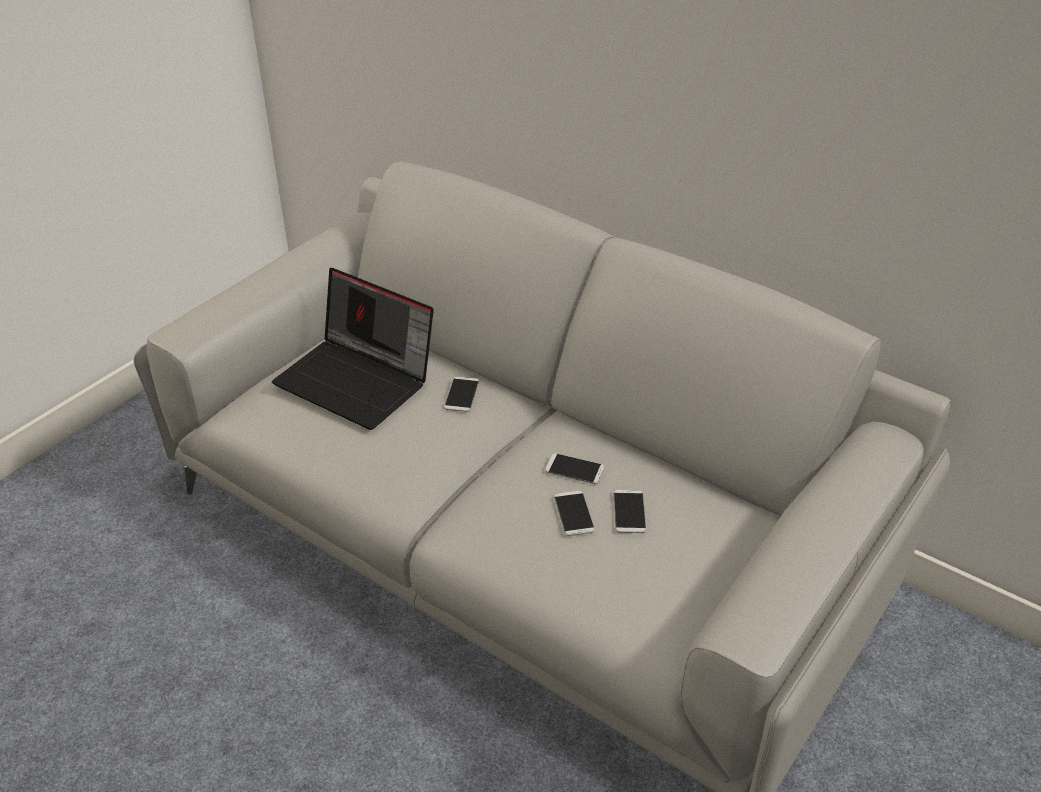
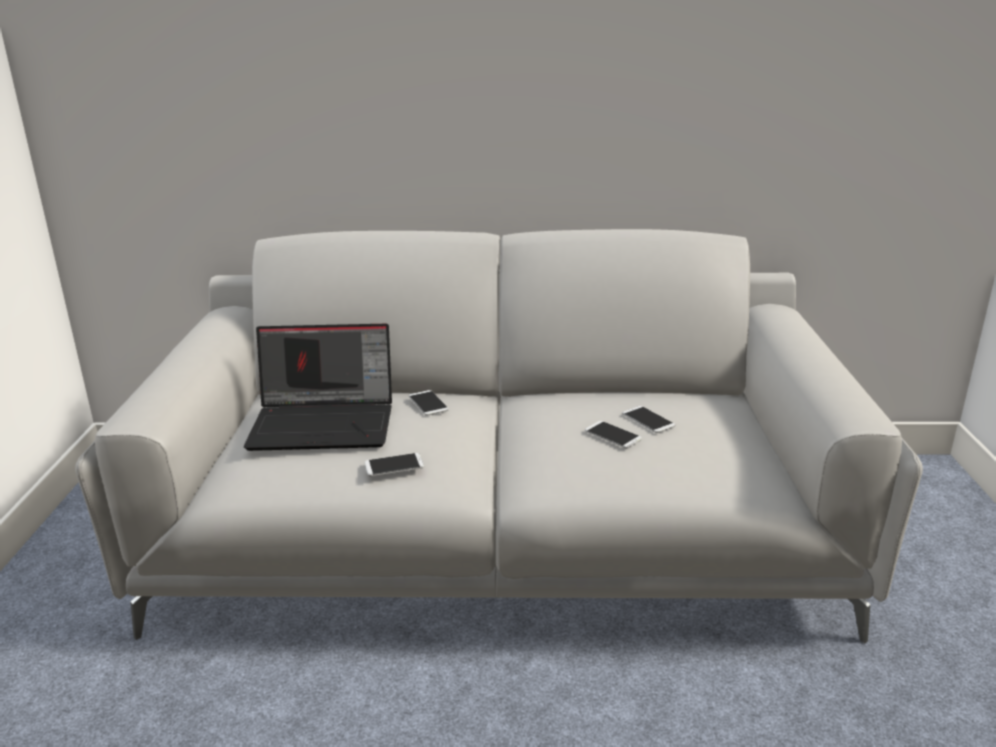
camera: 35 degrees left, 15 degrees down
phone [545,453,605,484] -> phone moved to [364,453,424,476]

